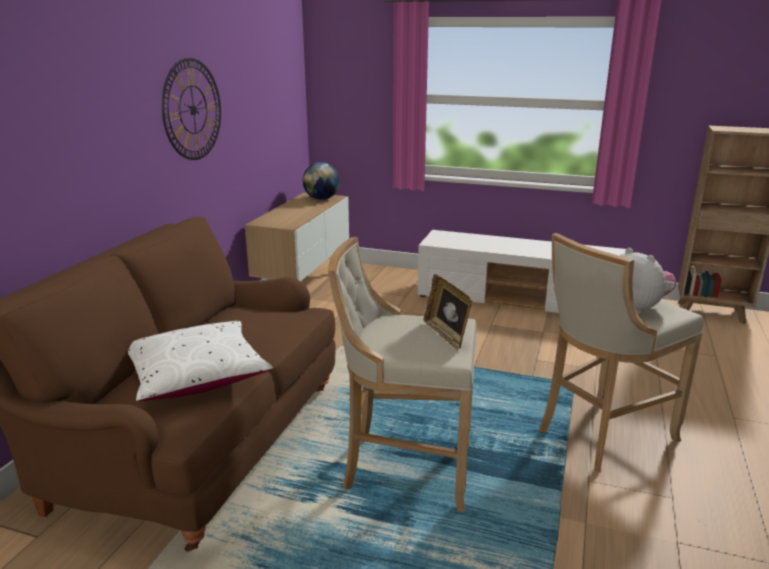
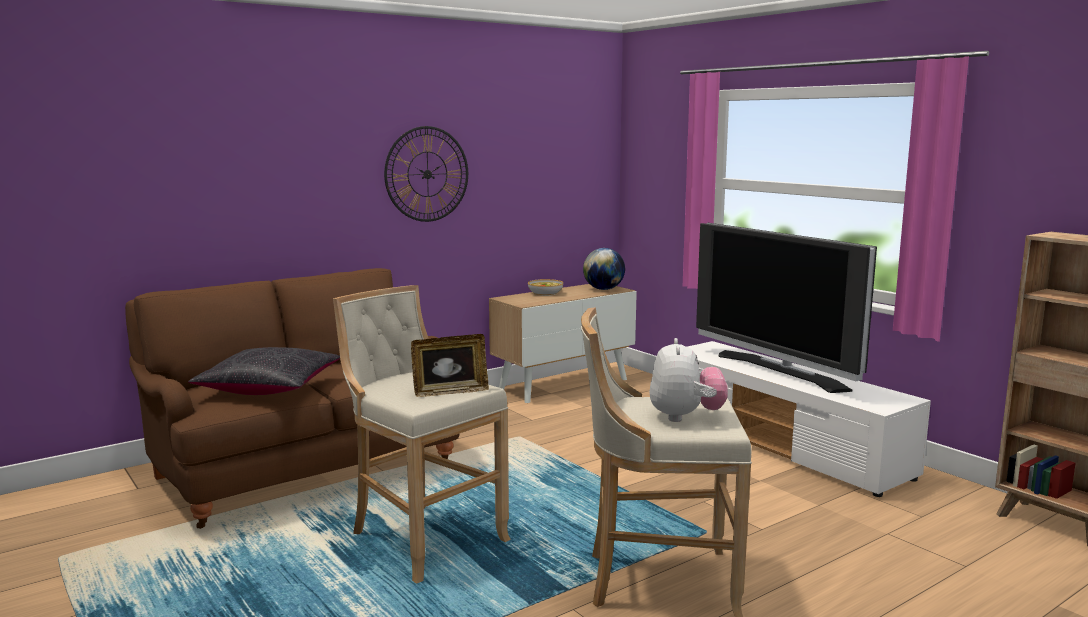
camera: 35 degrees right, 10 degrees down
white pillow [128,321,273,401] -> black pillow [188,347,340,395]
picture frame [424,274,472,350] -> picture frame turned 120 degrees counterclockwise [411,334,489,397]
none -> bowl [528,279,563,296]
none -> television [696,223,877,393]

